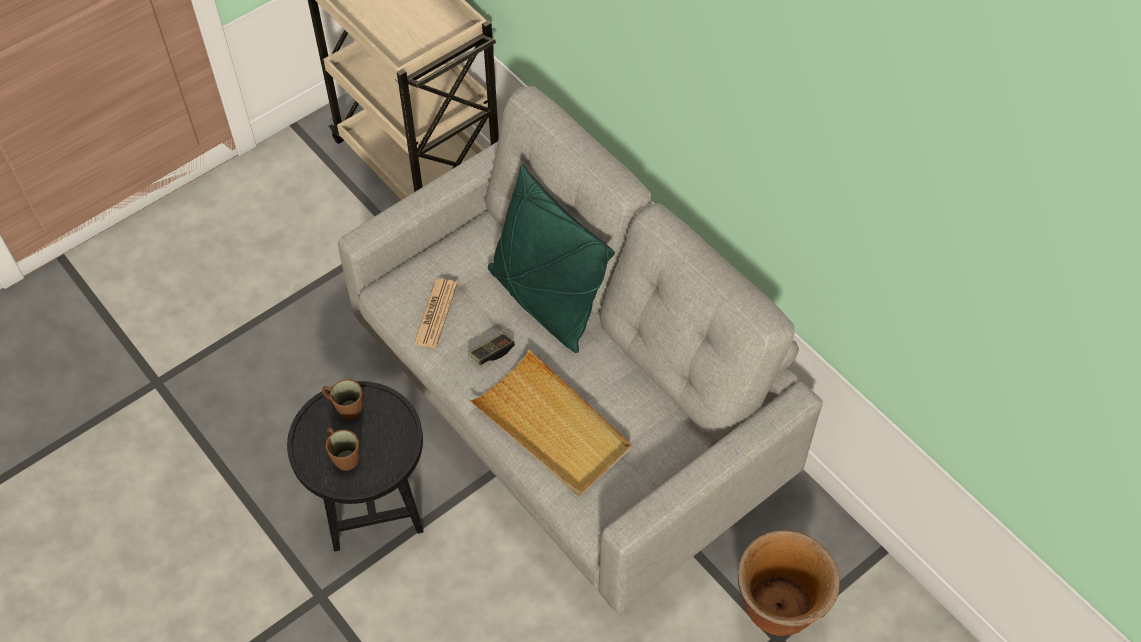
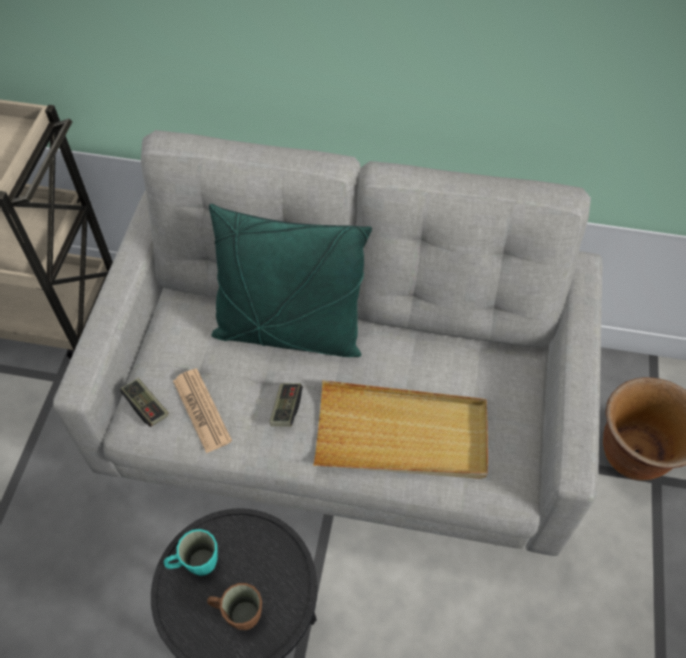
camera: 40 degrees left, 0 degrees up
brown mug [322,379,363,420] -> turquoise mug [164,529,218,576]
none -> game controller [120,378,169,427]

